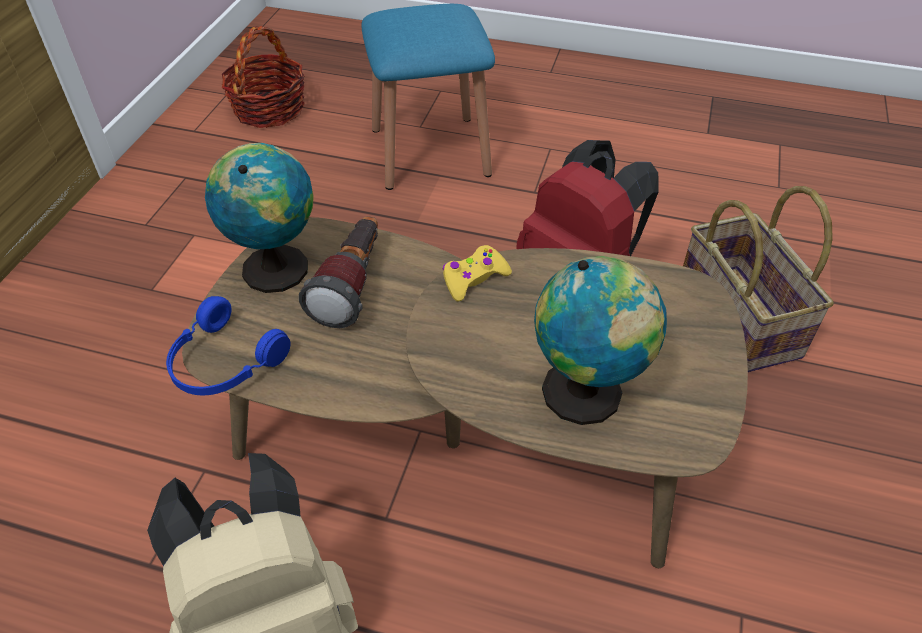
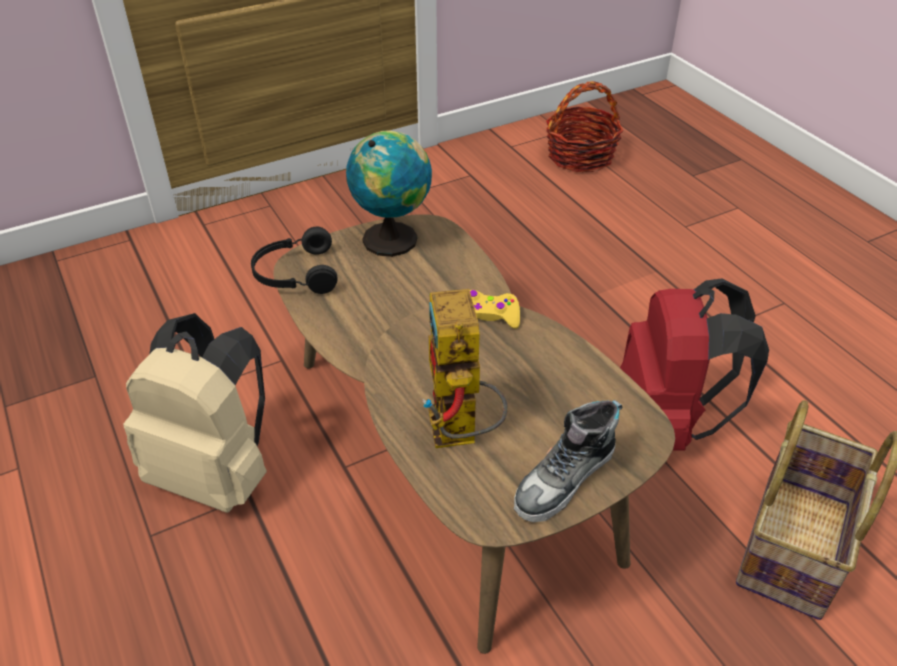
camera: 45 degrees right, 5 degrees down
blue headphones [166,296,291,395] -> black headphones [251,227,338,294]
flashlight [299,216,378,328] -> none
blue stool [362,4,495,190] -> none
globe [534,256,667,425] -> toy robot [422,289,508,448]
none -> shoe [514,400,622,522]

